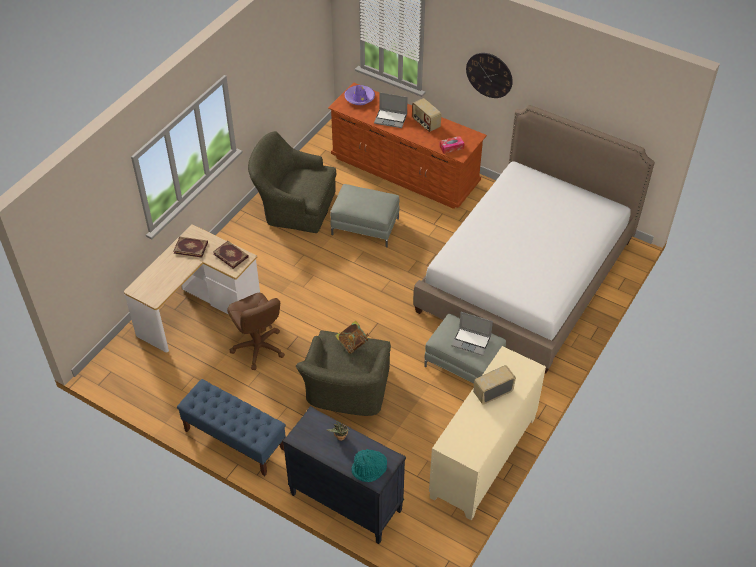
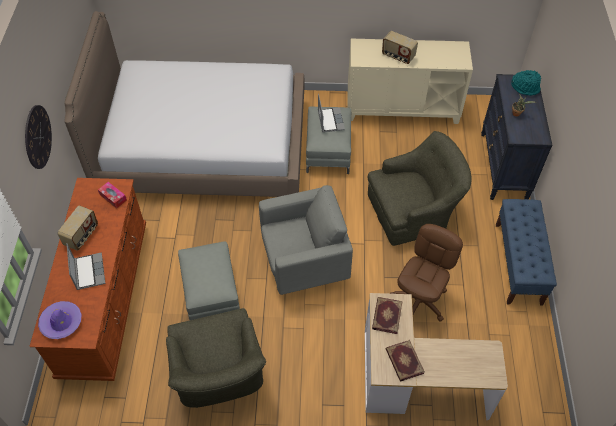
camera: 120 degrees left, 5 degrees up
book [335,320,369,354] -> none
none -> grey armchair [259,185,353,295]

